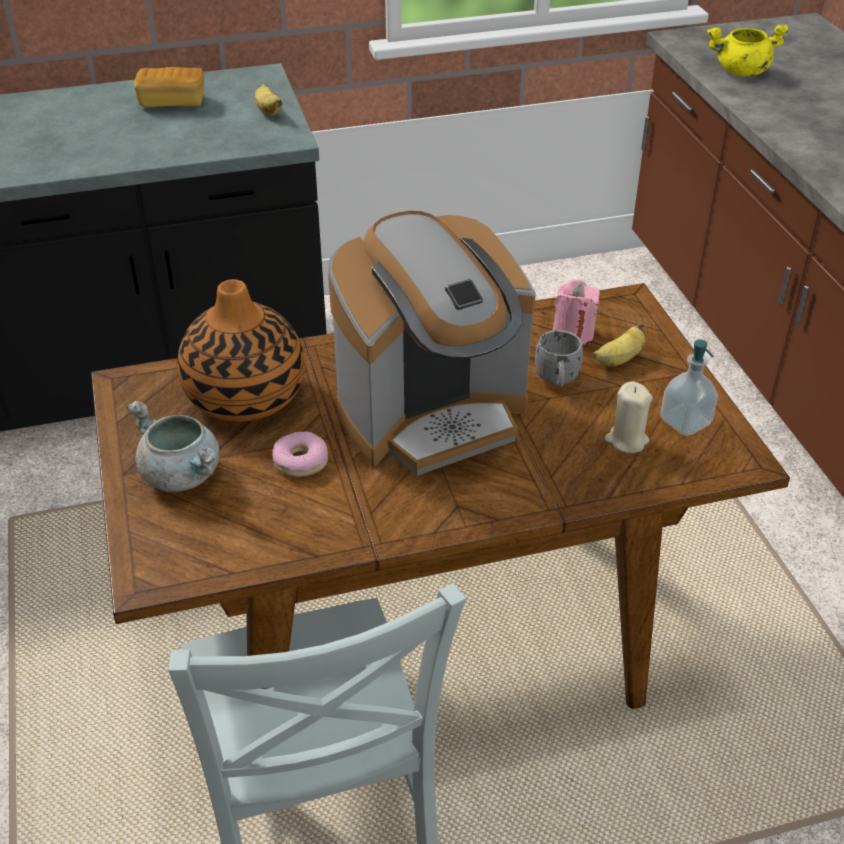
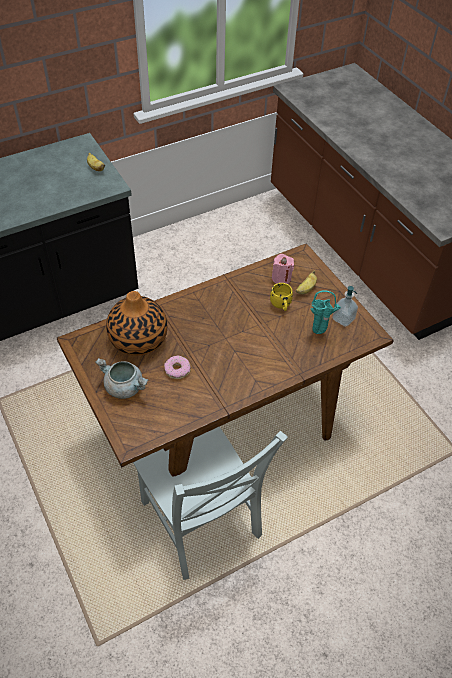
camera: 15 degrees left, 10 degrees up
bread [134,67,204,107] -> none
coffee machine [328,211,536,476] -> none
grey mug [535,330,583,387] -> yellow mug [270,283,293,311]
beige candle [604,381,653,453] -> turquoise vase [311,290,341,334]
yellow cooking pot [707,24,789,76] -> none

